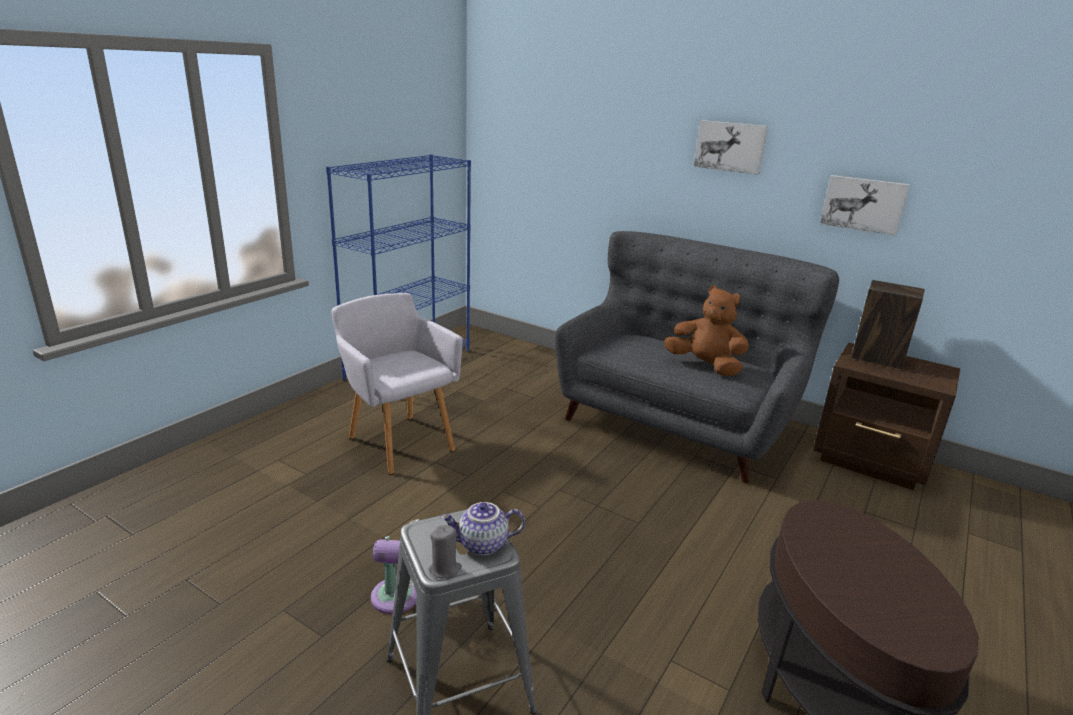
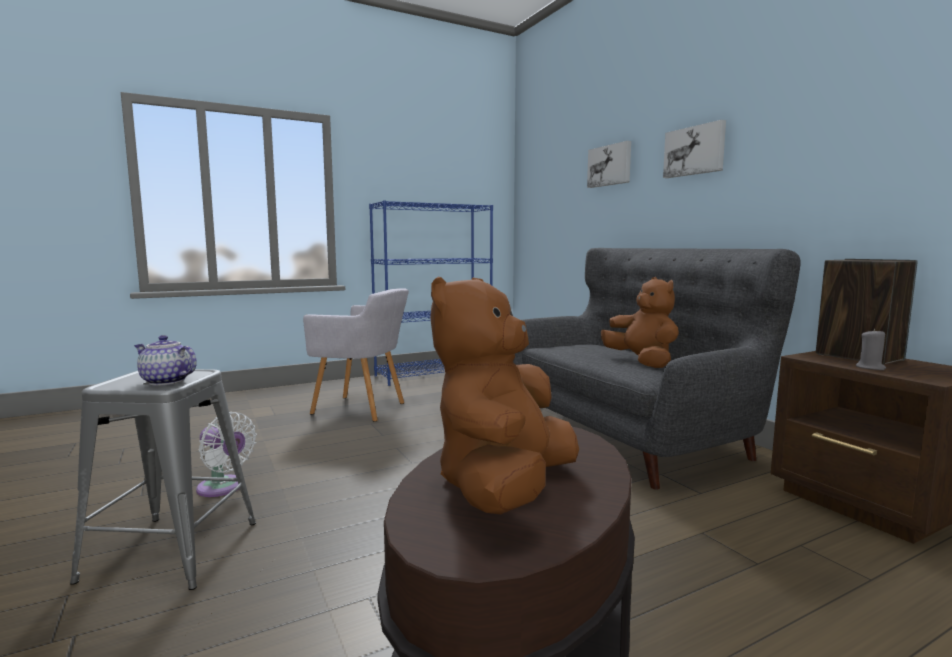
camera: 30 degrees right, 15 degrees down
grey armchair [331,293,463,475] -> grey armchair turned 120 degrees clockwise [303,288,409,422]
grey candle [428,525,462,579] -> grey candle moved to [856,329,886,370]
picture [820,175,910,235] -> picture moved to [587,141,631,188]
none -> brown plush toy [430,277,579,514]

